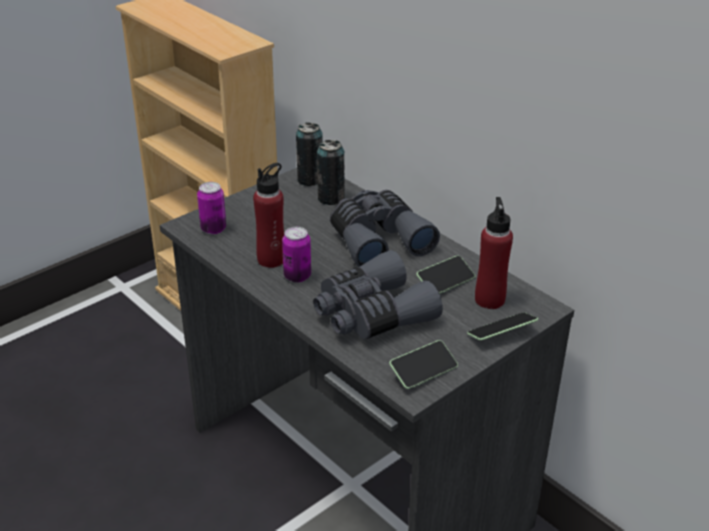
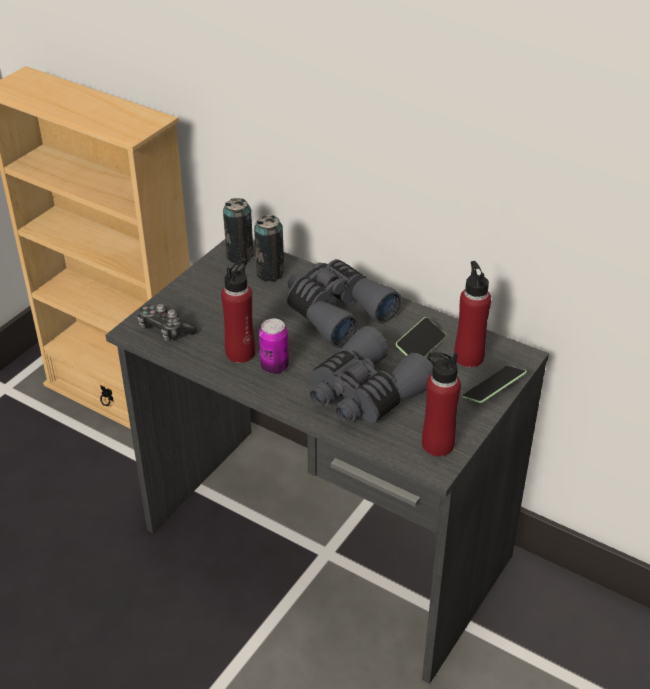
camera: 15 degrees left, 5 degrees up
can [197,182,226,234] -> game controller [137,303,197,341]
phone [389,340,458,389] -> red bottle [422,352,461,456]

